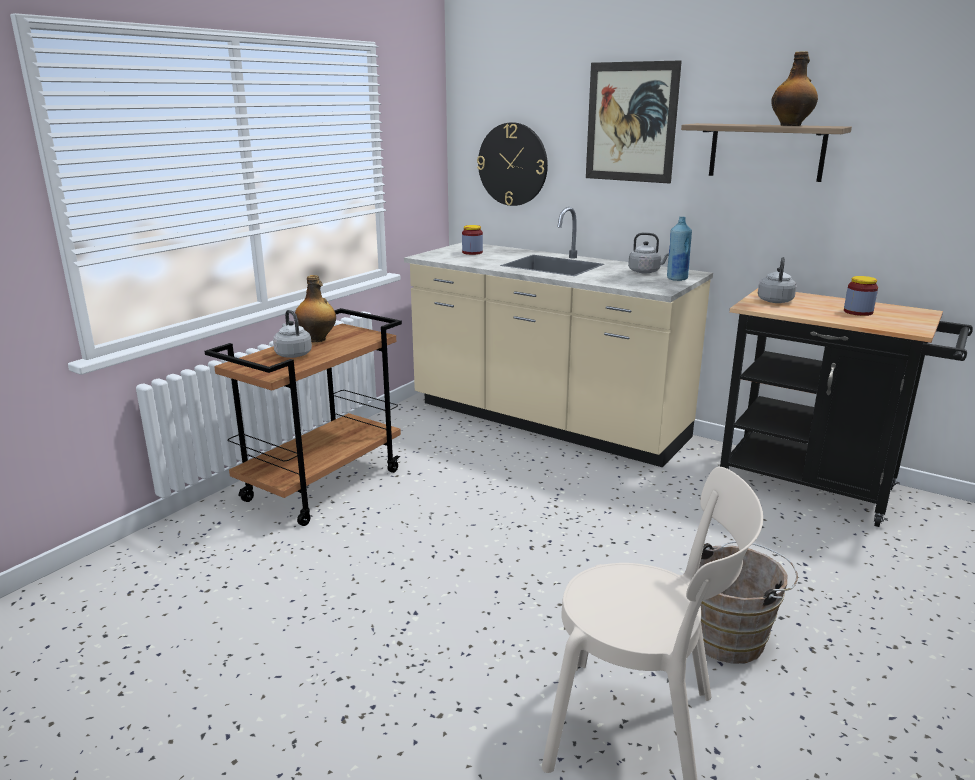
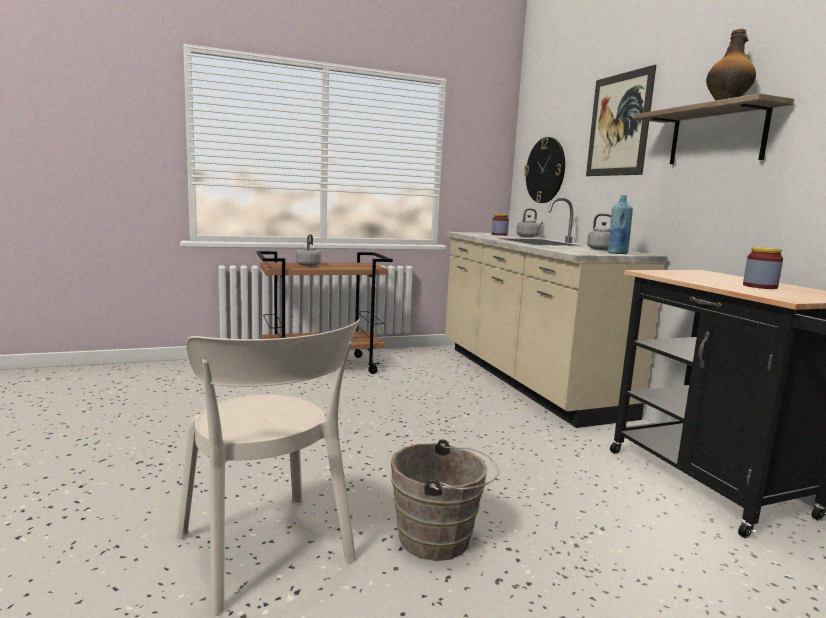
camera: 35 degrees right, 10 degrees down
bottle [295,275,336,342] -> none
grey kettle [758,257,797,303] -> grey kettle moved to [516,208,543,237]

